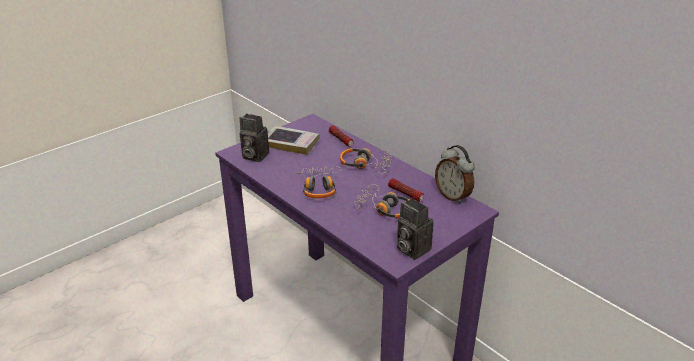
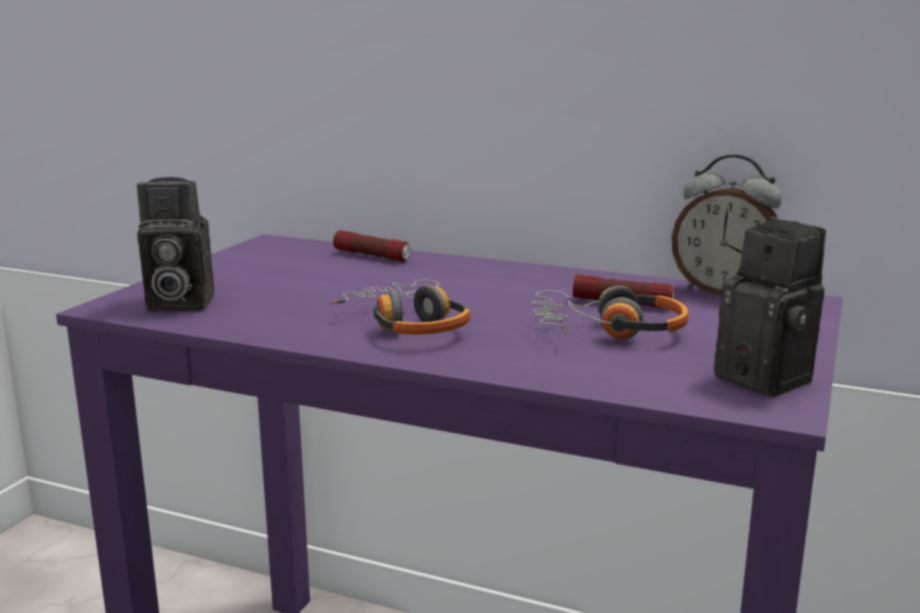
camera: 25 degrees left, 15 degrees down
book [268,126,320,155] -> none
headphones [340,148,392,174] -> none
camera [397,198,434,260] -> camera turned 150 degrees counterclockwise [714,217,826,397]

